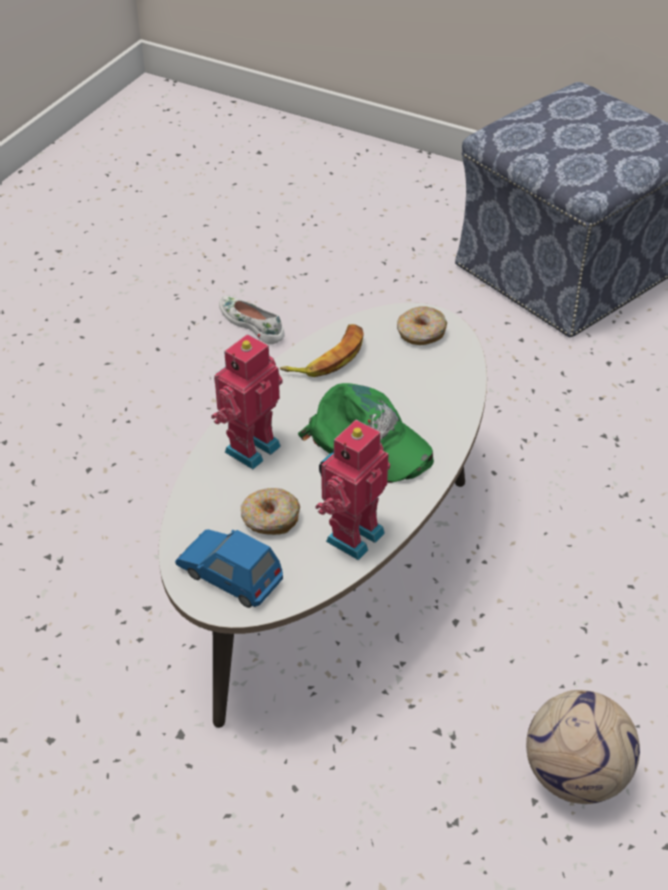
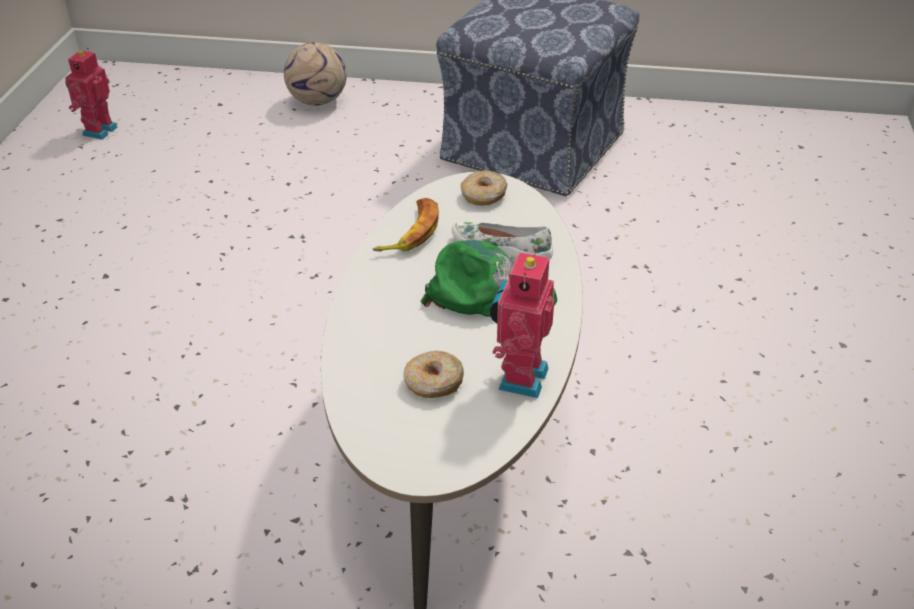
camera: 20 degrees left, 5 degrees down
blue toy car [175,530,283,608] -> none
toy robot [211,334,282,469] -> toy robot moved to [65,48,117,140]
white shoe [219,295,285,344] -> white shoe moved to [452,221,553,260]
football [526,690,640,804] -> football moved to [284,42,347,105]

